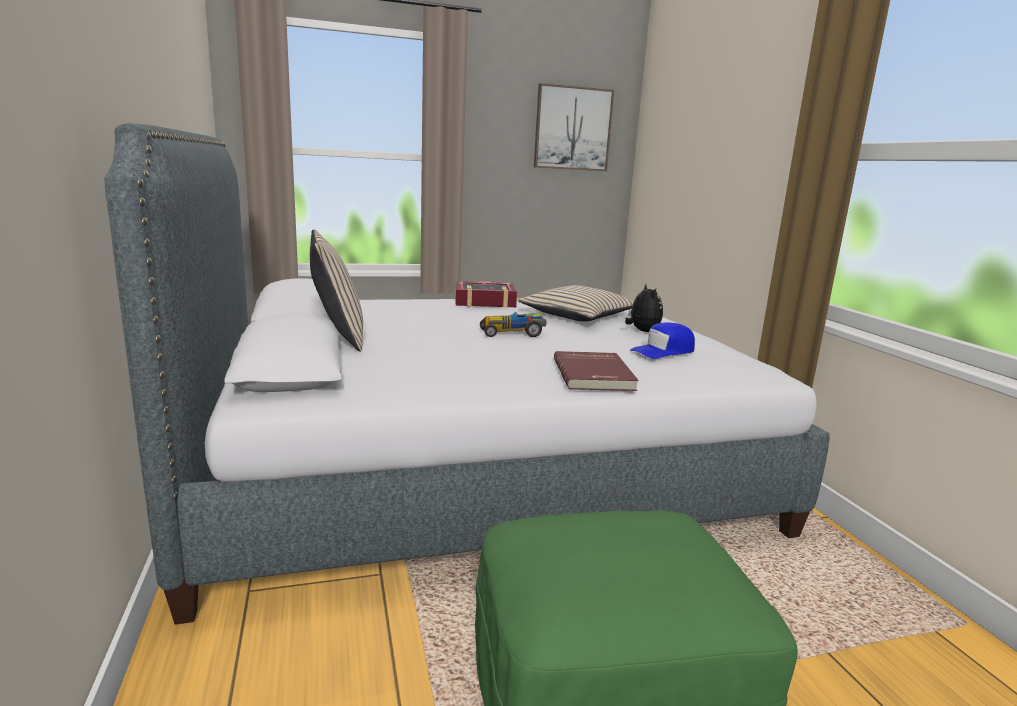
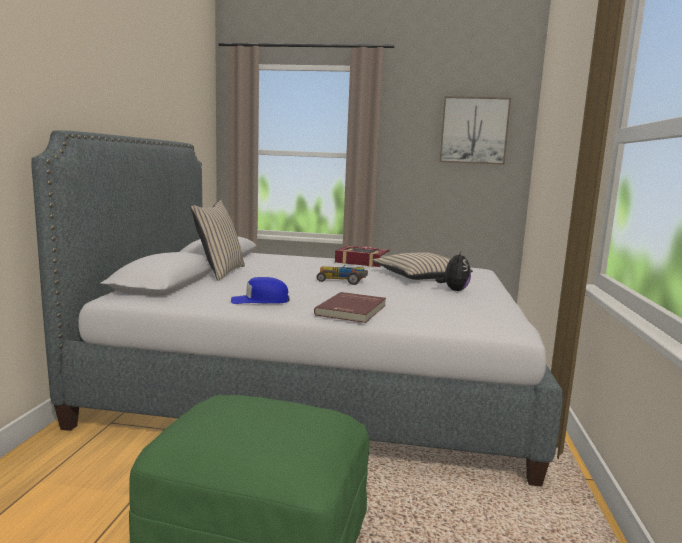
camera: 25 degrees right, 5 degrees down
blue cap [630,323,695,359] -> blue cap moved to [231,277,289,304]

